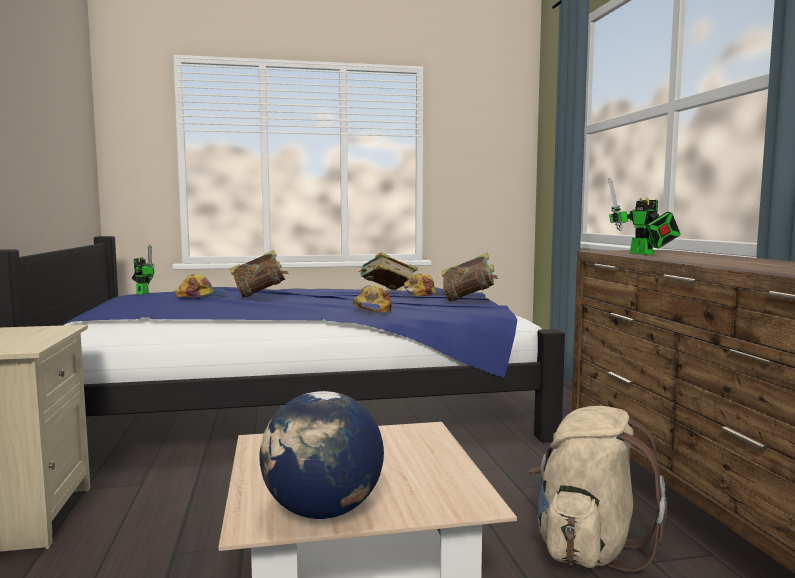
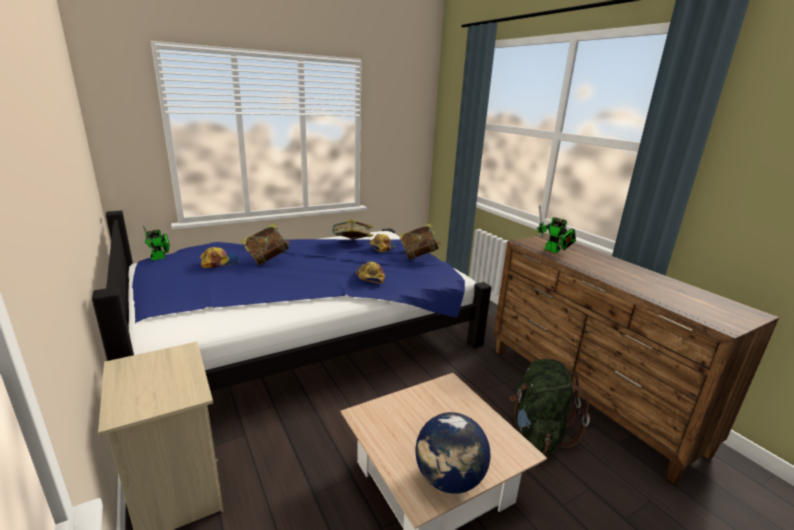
camera: 20 degrees left, 15 degrees up
toy robot [131,244,154,294] -> toy robot turned 60 degrees clockwise [143,225,170,261]
beige backpack [529,406,667,572] -> green backpack [509,359,590,454]

